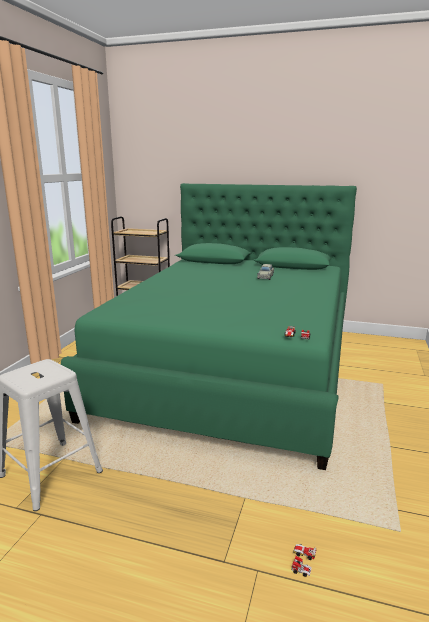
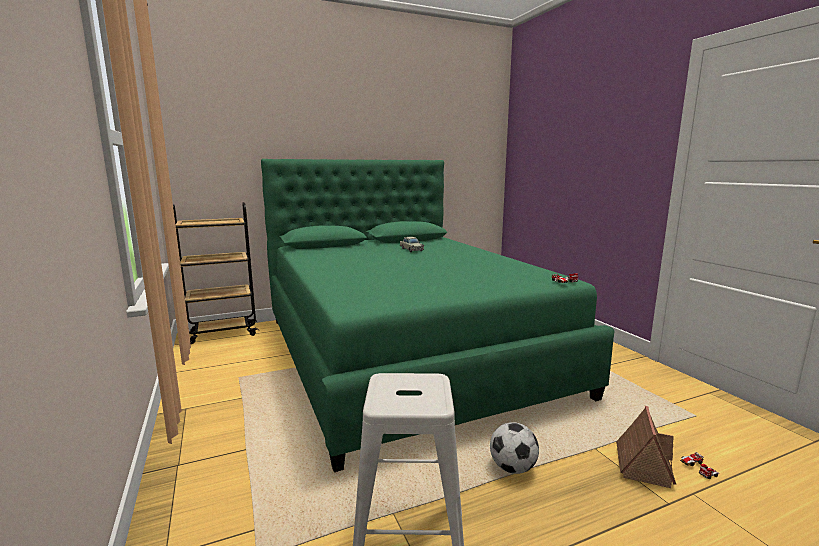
camera: 40 degrees left, 5 degrees down
none -> football [490,422,539,474]
none -> toy house [616,406,676,488]

